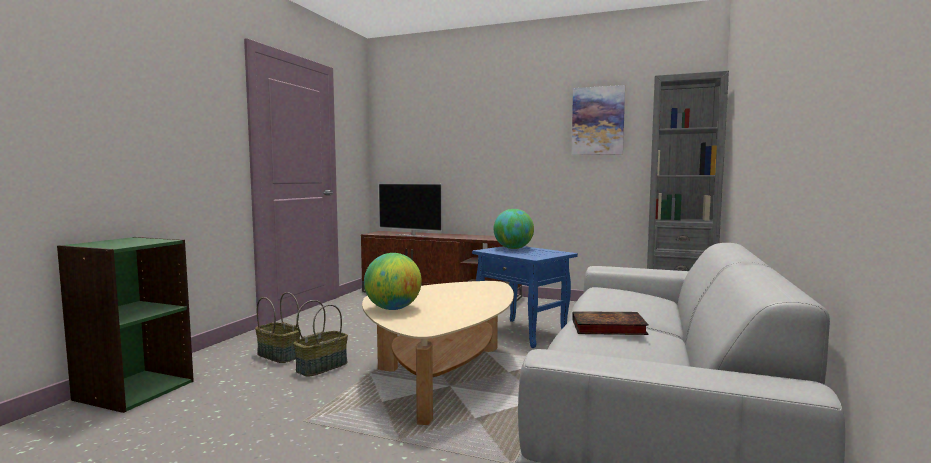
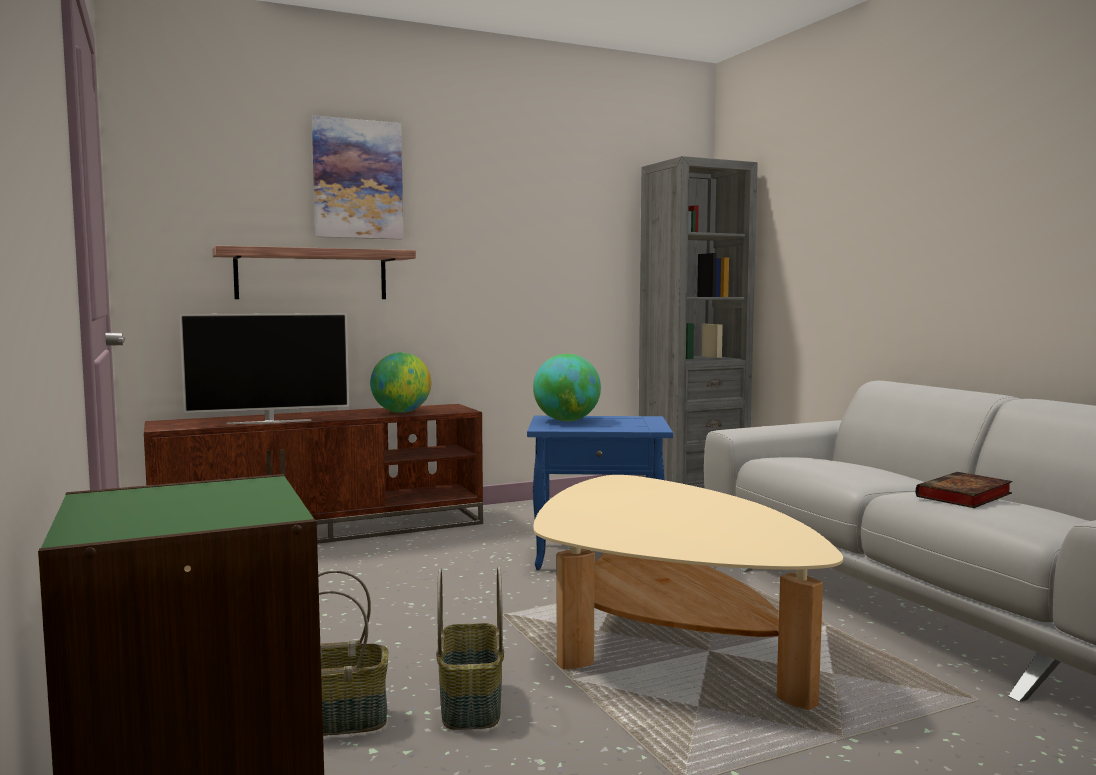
camera: 45 degrees left, 0 degrees up
globe [364,253,422,310] -> globe moved to [370,352,431,413]
picture [572,85,625,155] -> picture moved to [312,115,403,239]
none -> shelf [212,246,416,299]

